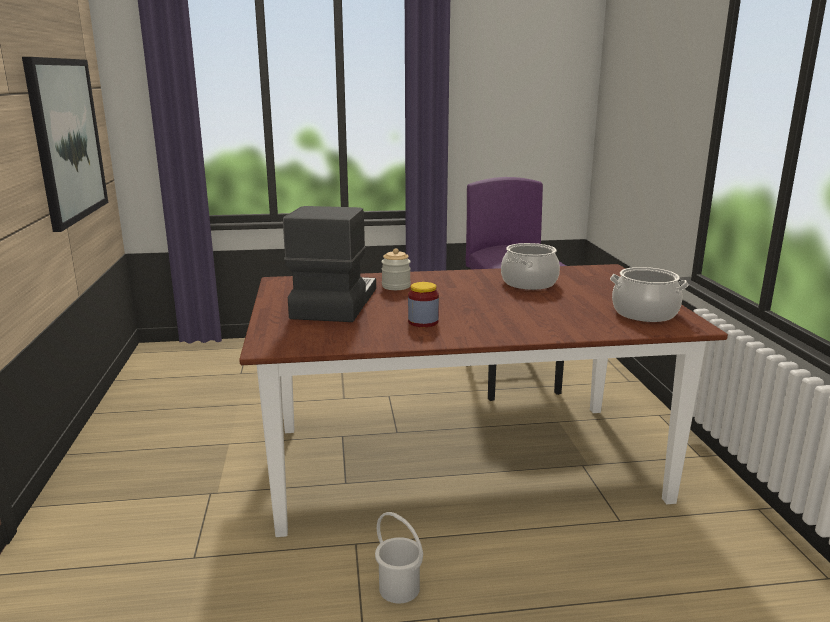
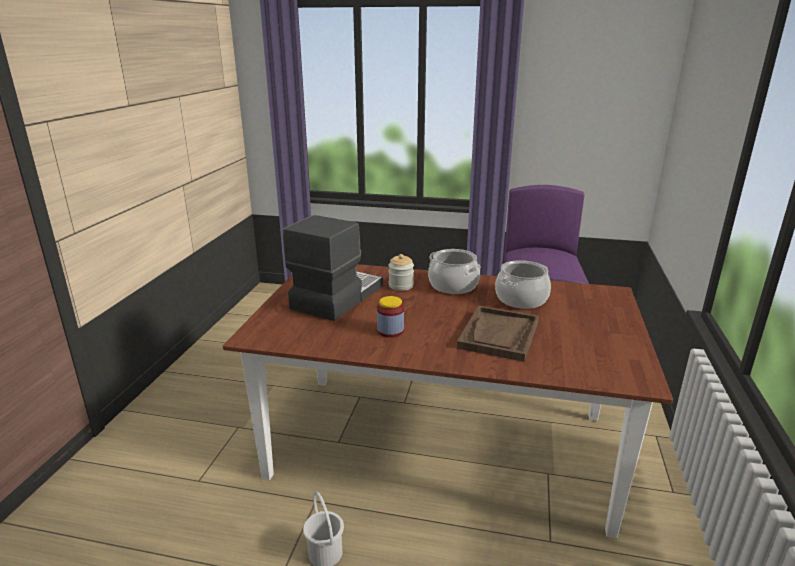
camera: 20 degrees right, 5 degrees up
picture [22,57,108,232] -> none
cooking pot [610,267,688,322] -> cooking pot moved to [428,249,481,294]
none -> brown tray [457,305,539,362]

